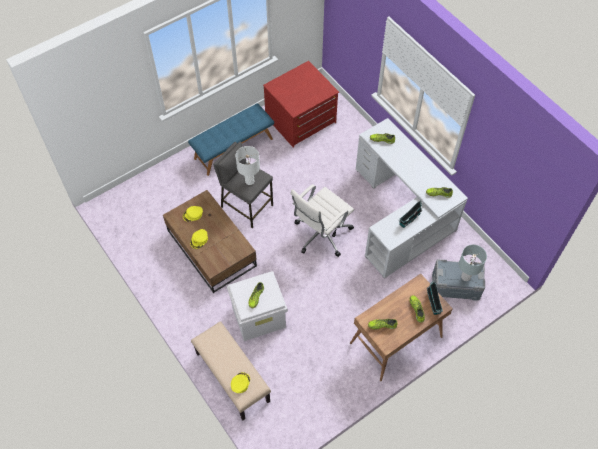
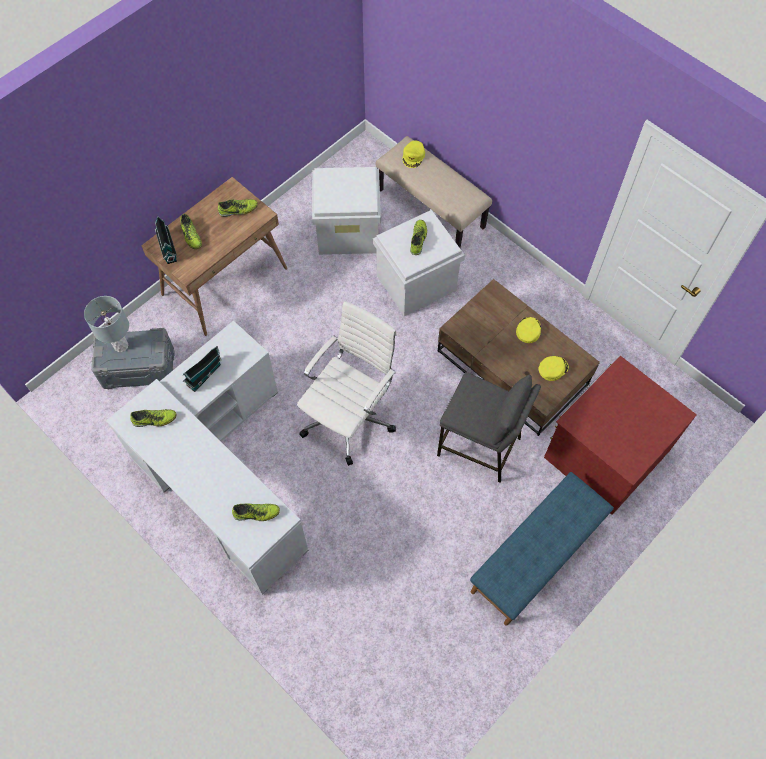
camera: 170 degrees right, 5 degrees up
white table lamp [236,146,260,185] -> none
red dresser [263,61,339,148] -> red dresser moved to [544,356,697,515]
none -> white storage box [312,167,381,255]

